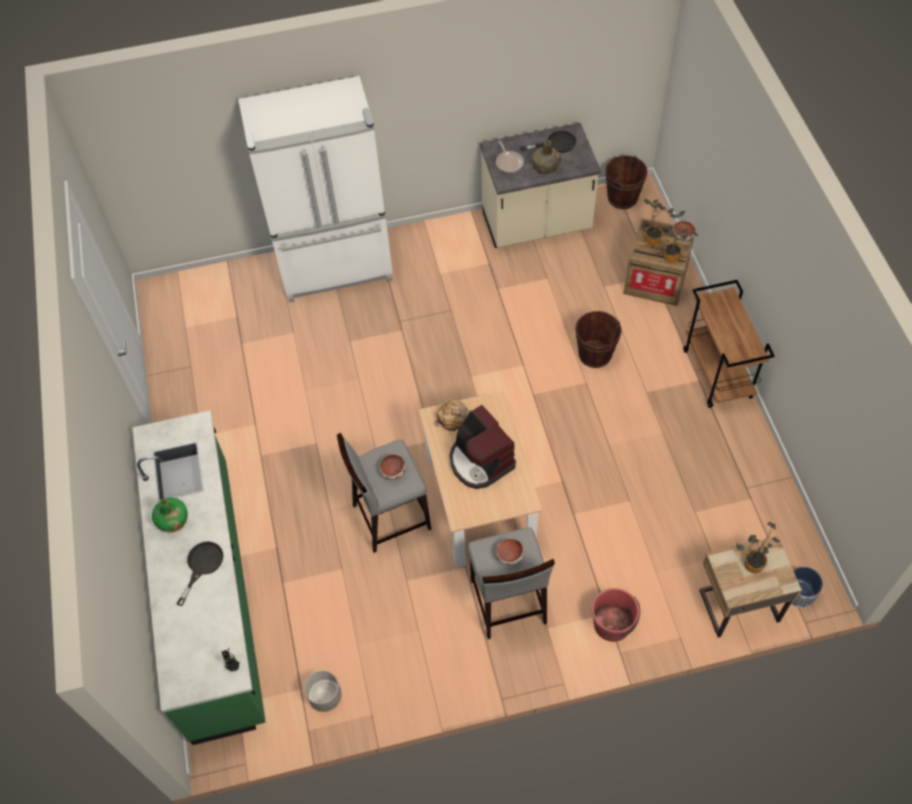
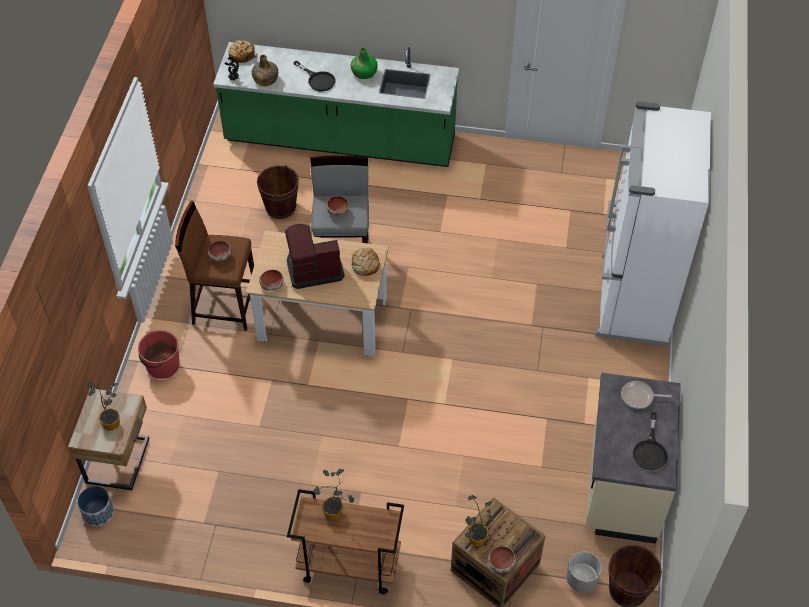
camera: 110 degrees right, 5 degrees down
grey planter [304,670,342,712] -> grey planter moved to [566,552,602,593]
grey stool [468,527,555,639] -> brown stool [175,201,254,331]
green bottle [532,140,561,174] -> green bottle moved to [252,55,278,86]
brown bucket [575,311,622,368] -> brown bucket moved to [257,165,299,219]
potted plant [644,199,674,245] -> potted plant moved to [314,469,354,520]
none -> bread [228,40,258,63]
none -> bowl [259,270,284,291]

